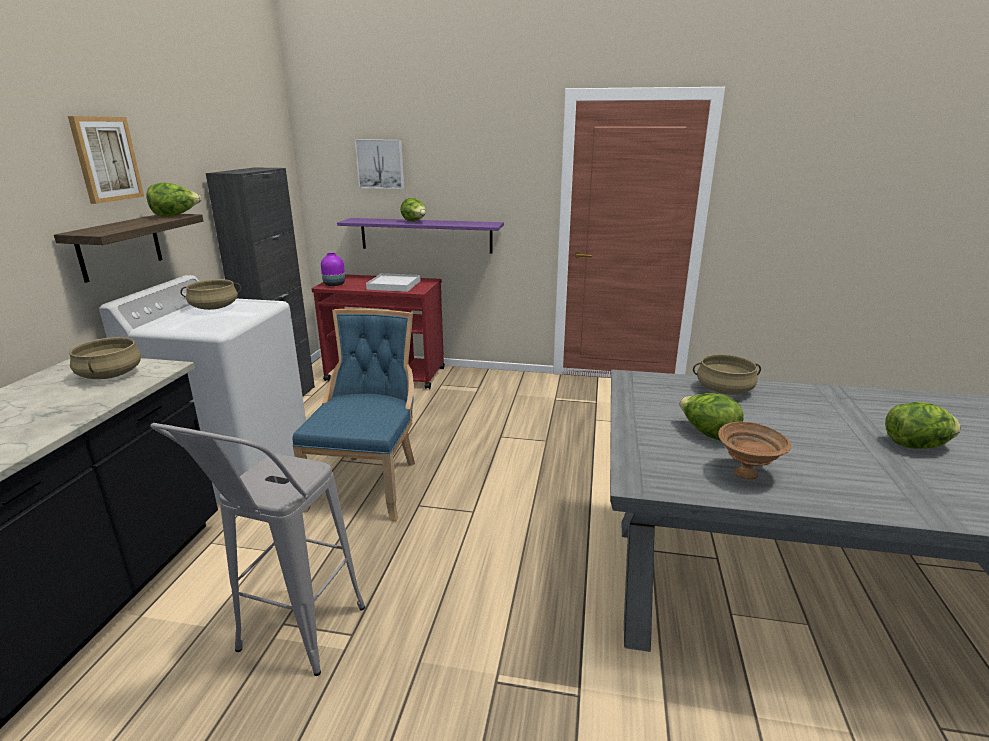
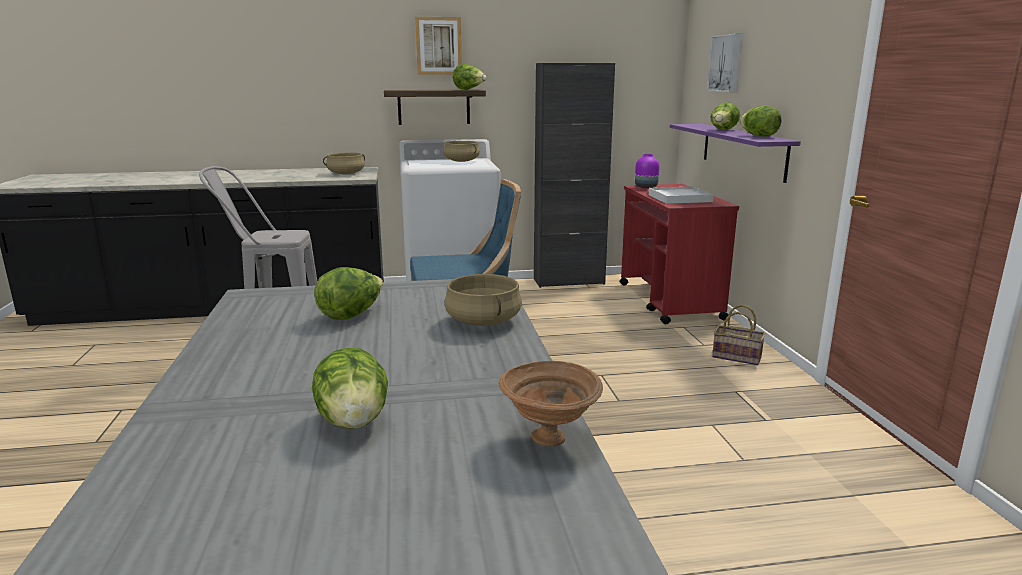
camera: 70 degrees right, 5 degrees down
brown bowl [718,422,792,479] -> brown bowl moved to [499,361,603,447]
none -> basket [712,305,765,365]
none -> lettuce [740,106,782,137]

